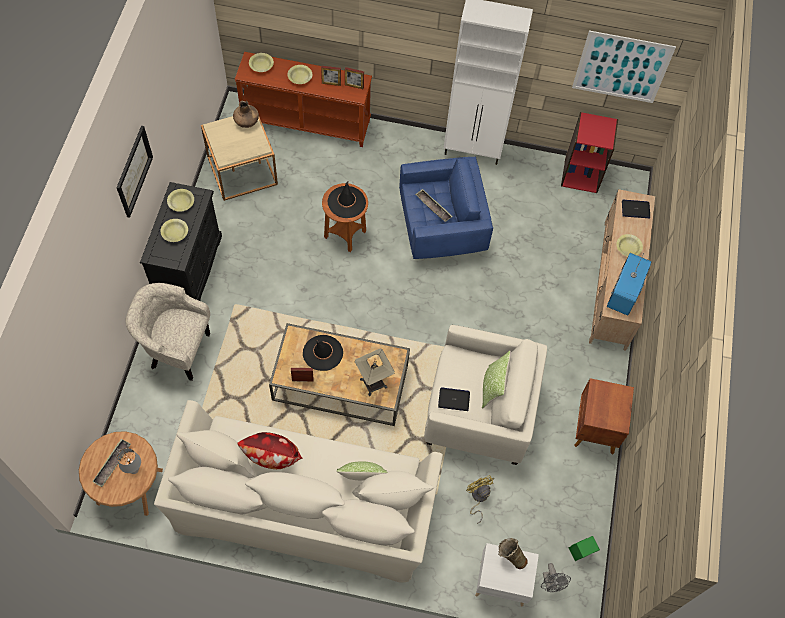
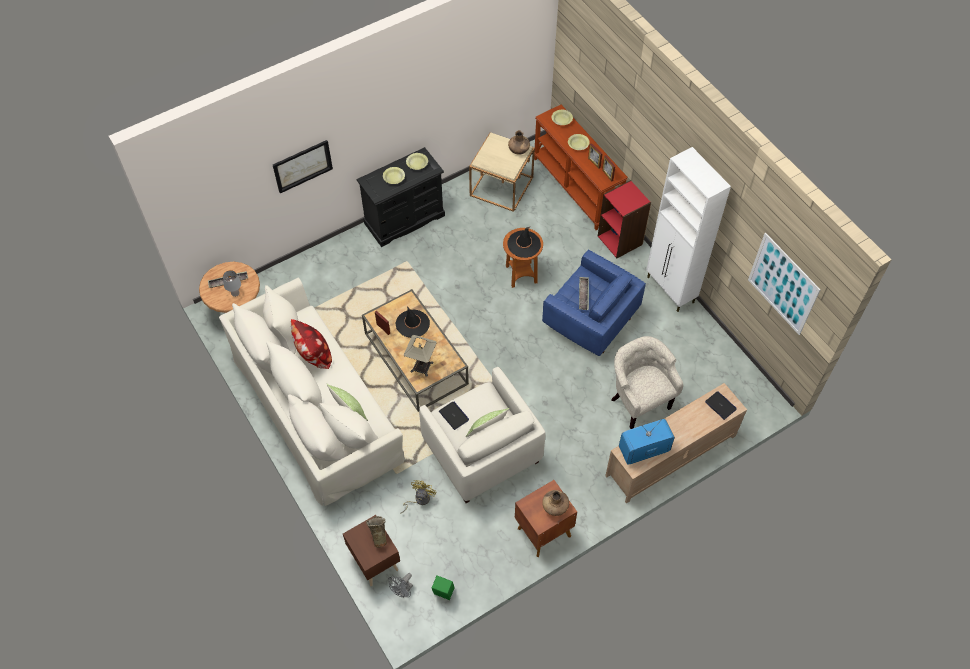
camera: 50 degrees right, 5 degrees down
picture [117,126,153,218] -> picture moved to [273,140,333,193]
beige armchair [126,283,210,381] -> beige armchair moved to [612,336,683,429]
white nightstand [475,543,539,606] -> brown nightstand [343,515,400,586]
red bookcase [561,112,618,193] -> red bookcase moved to [598,180,651,258]
yellow bowl [616,234,643,257] -> none
none -> brown vase [542,490,569,516]

